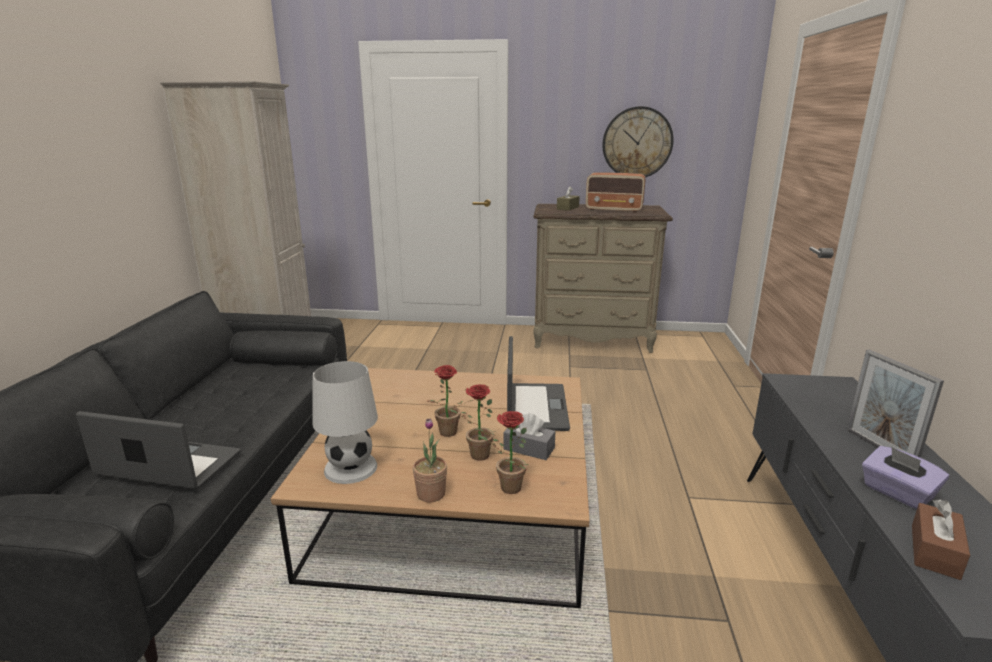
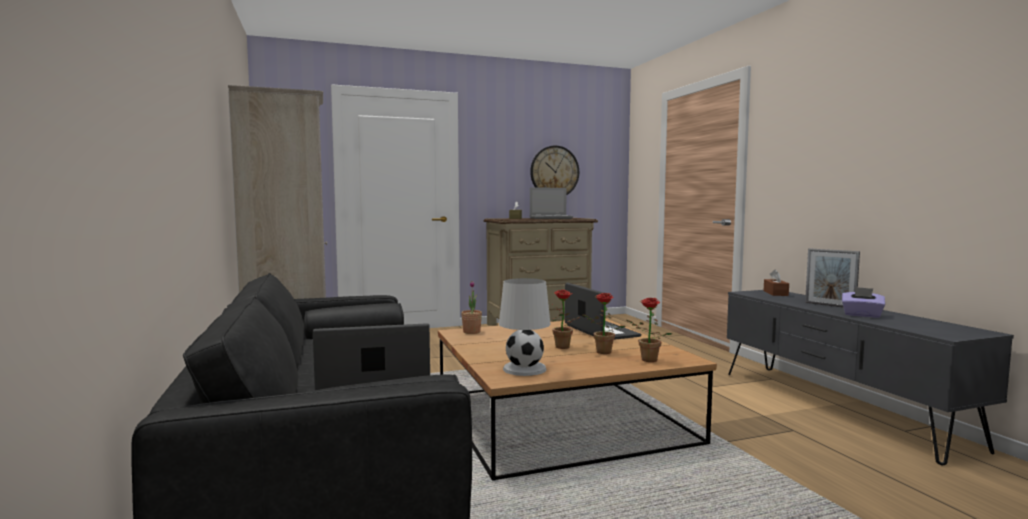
camera: 25 degrees left, 15 degrees down
potted plant [413,418,447,502] -> potted plant moved to [461,281,482,334]
grey tissue box [503,413,555,460] -> none
radio [586,172,645,213] -> laptop [530,188,573,219]
brown tissue box [912,499,970,580] -> brown tissue box moved to [764,269,789,296]

